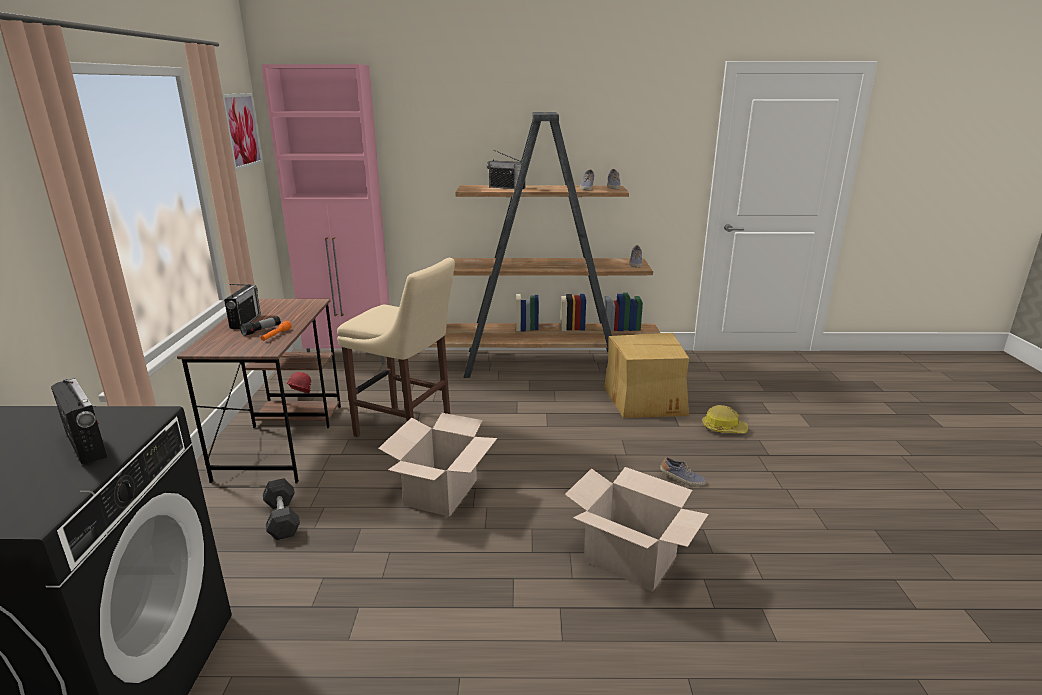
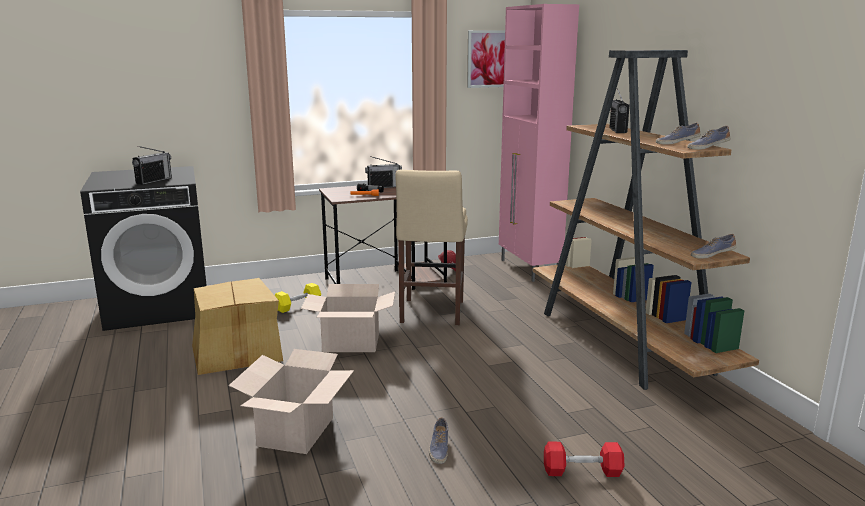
camera: 70 degrees right, 5 degrees down
grey dumbbell [263,478,300,540] -> yellow dumbbell [275,283,321,313]
cardboard box [604,333,689,418] -> cardboard box moved to [192,278,283,375]
hard hat [702,405,748,433] -> red dumbbell [544,442,625,477]

